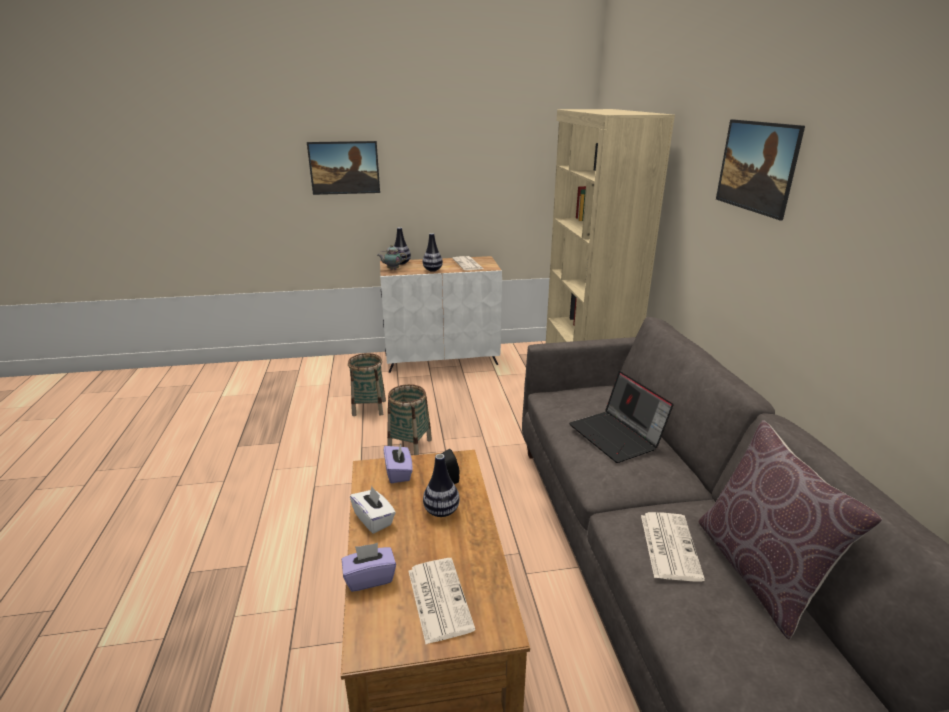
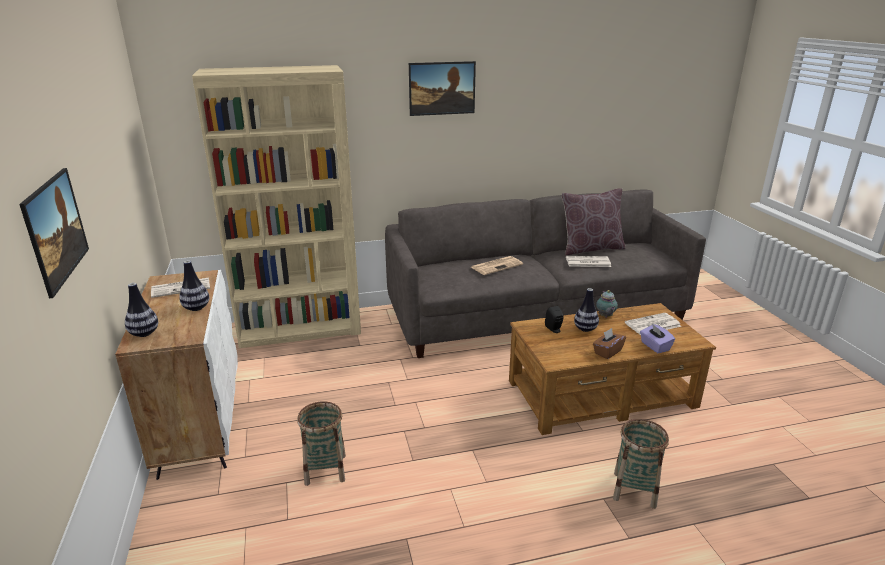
camera: 95 degrees left, 0 degrees up
white tissue box [350,486,396,534] -> brown tissue box [593,328,626,359]
teapot [378,245,407,270] -> teapot moved to [596,290,618,318]
purple tissue box [384,444,413,483] -> none
basket [387,384,432,455] -> basket moved to [613,419,669,509]
laptop [569,371,674,463] -> newspaper [471,256,523,275]

